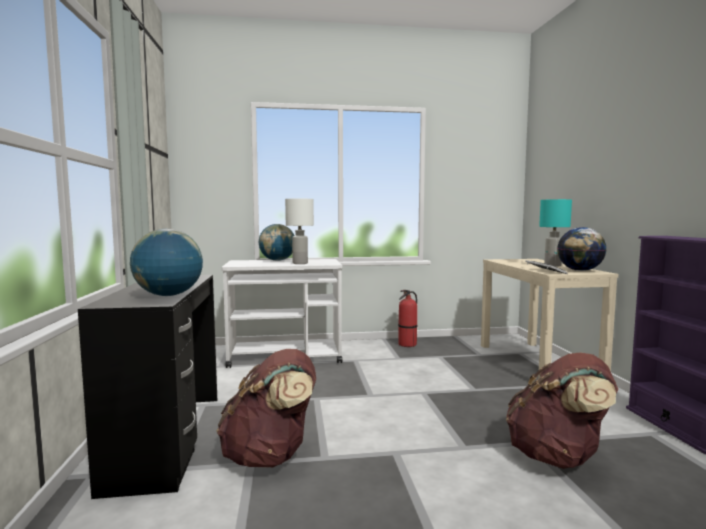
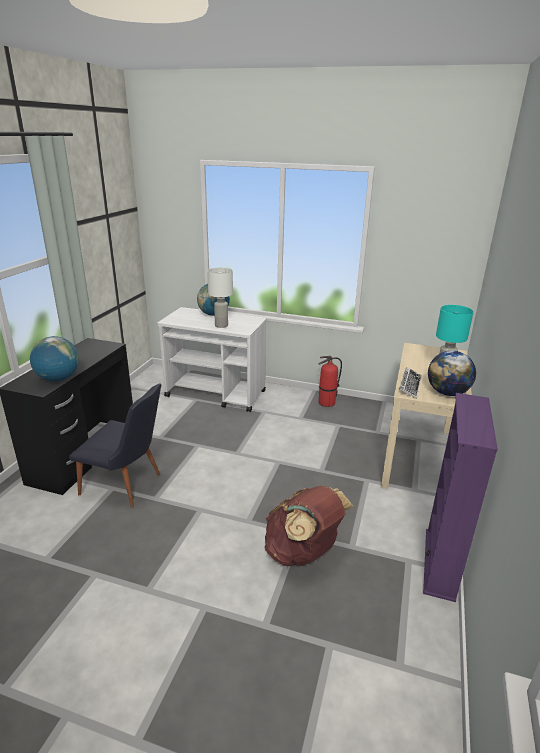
camera: 25 degrees right, 20 degrees up
brown backpack [216,349,316,467] -> black chair [69,383,161,507]

